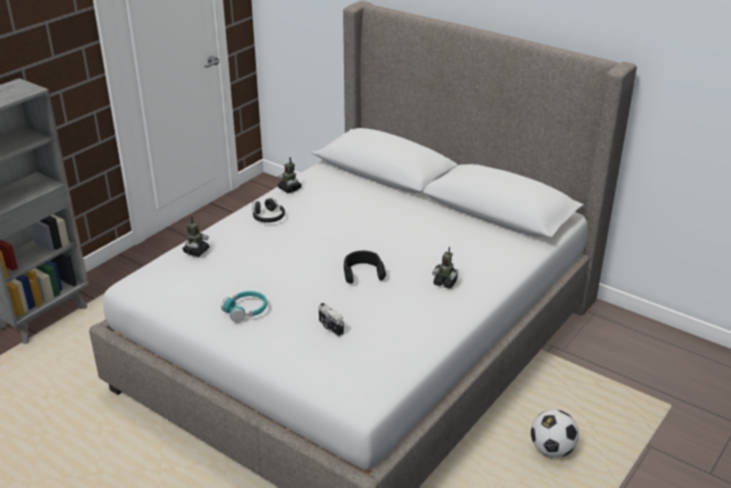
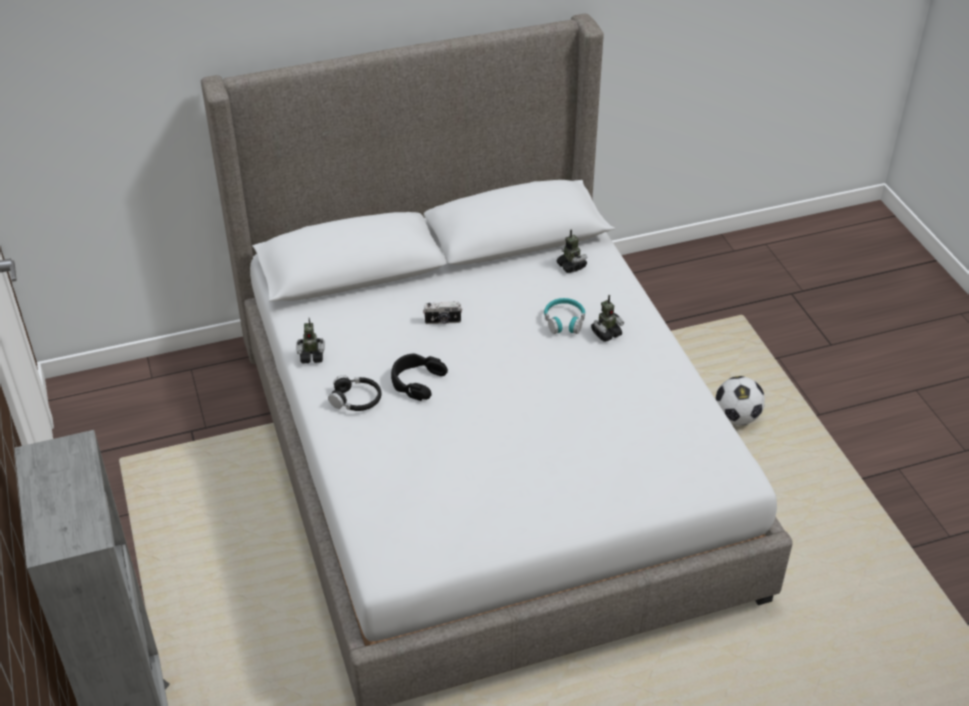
camera: 55 degrees left, 10 degrees up
toy robot [182,216,210,257] -> toy robot moved to [557,229,587,273]
turquoise headphones [221,291,267,322] -> turquoise headphones moved to [544,298,585,334]
camera [318,303,344,337] -> camera moved to [423,301,462,324]
black headphones [344,251,386,284] -> black headphones moved to [391,353,448,401]

